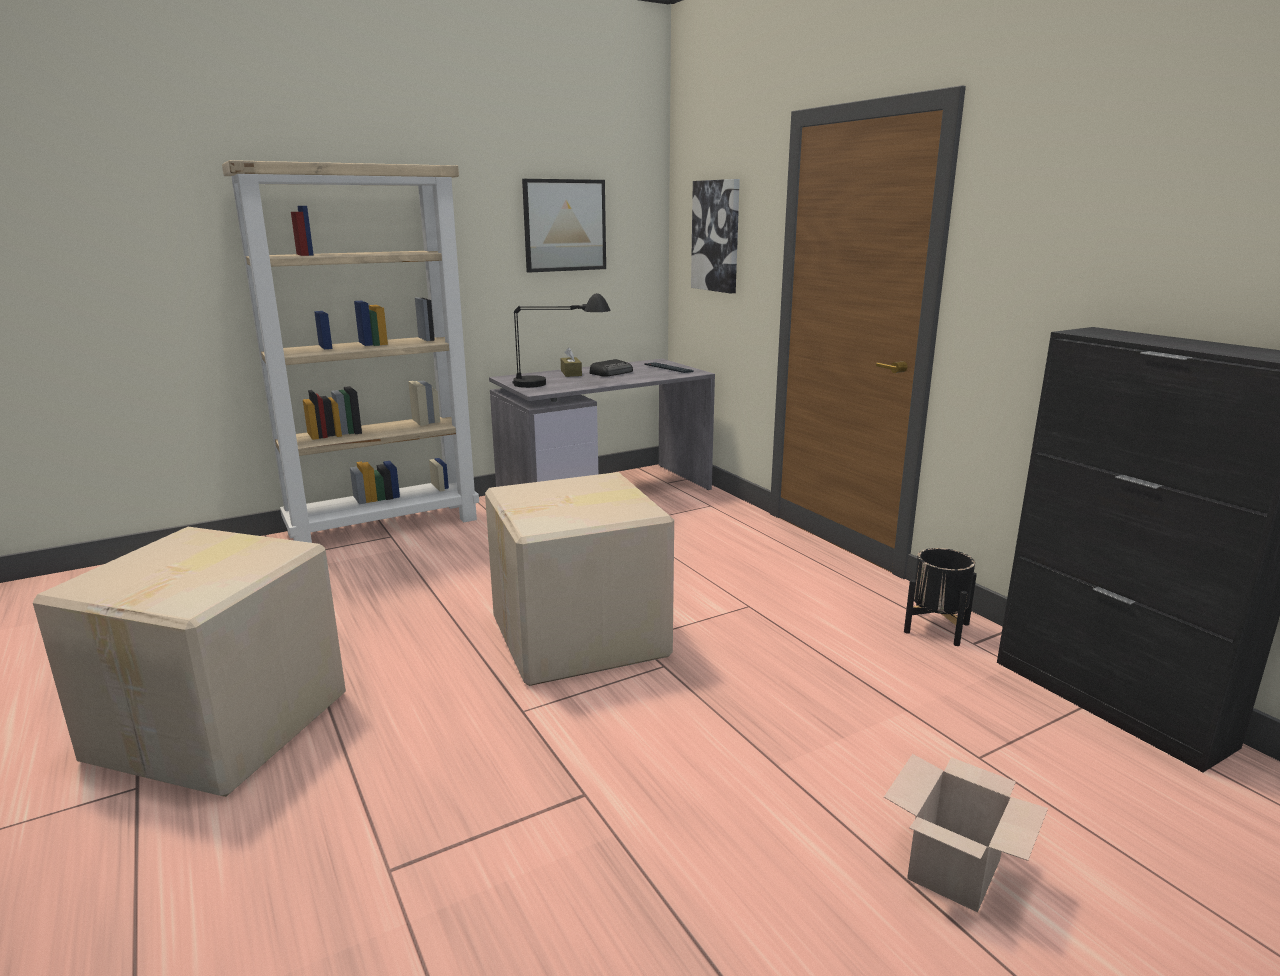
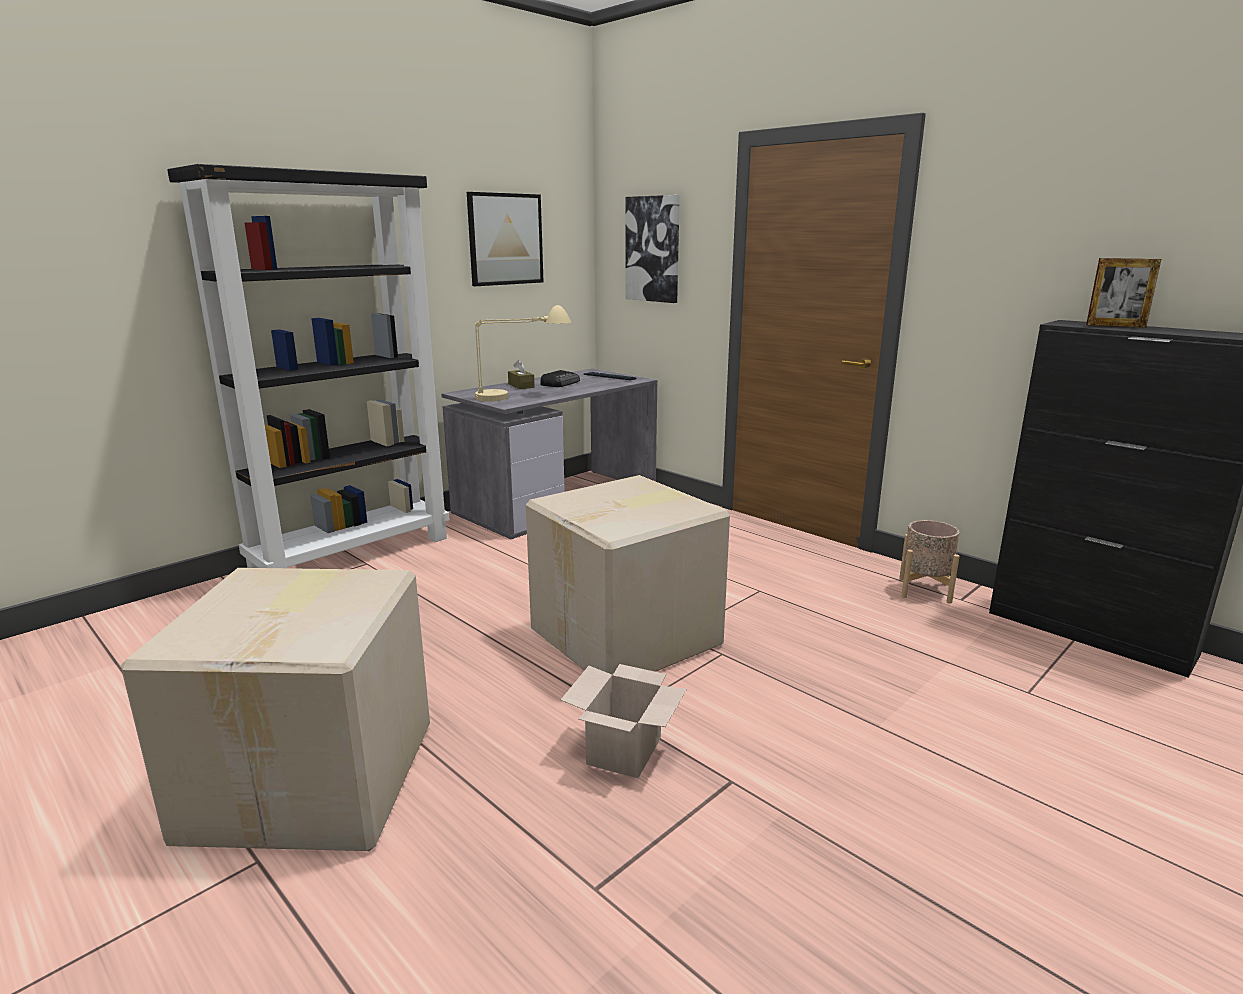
camera: 15 degrees left, 0 degrees up
beige bookcase [222,160,479,543] -> black bookcase [167,164,450,568]
black table lamp [513,293,611,388] -> beige table lamp [475,305,571,401]
cardboard box [884,754,1048,912] -> cardboard box moved to [561,664,687,778]
black planter [904,548,977,646] -> beige planter [899,520,960,604]
none -> picture frame [1086,258,1161,328]

